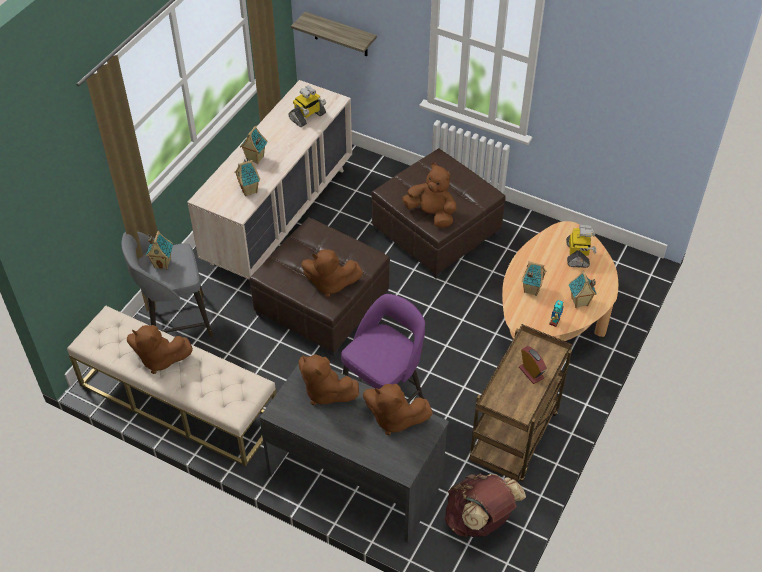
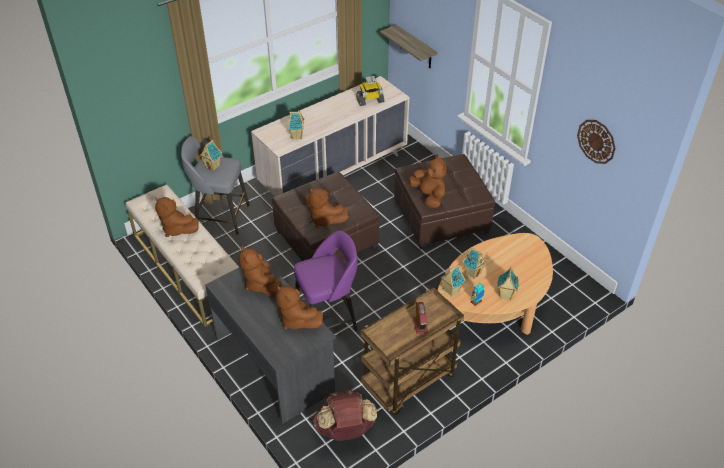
camera: 25 degrees right, 5 degrees down
toy house [240,125,267,164] -> toy house moved to [440,264,465,297]
toy robot [566,225,596,268] -> none
none -> wall clock [577,120,616,164]

